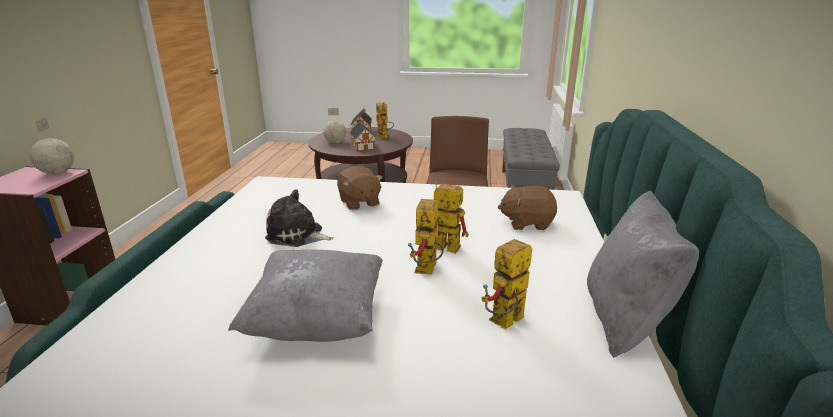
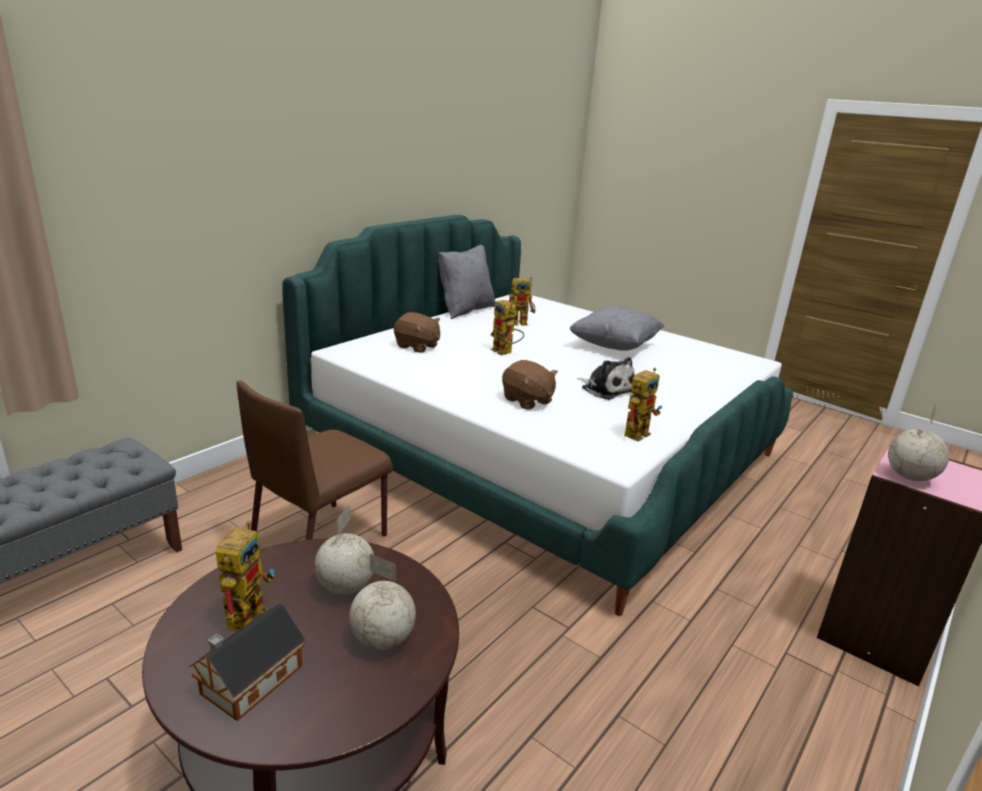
camera: 150 degrees left, 0 degrees up
brown plush toy [337,166,383,210] -> brown plush toy turned 135 degrees clockwise [502,360,558,410]
toy house [350,120,376,152] -> globe [314,504,374,595]
toy robot [408,199,444,275] -> toy robot moved to [624,368,662,442]

